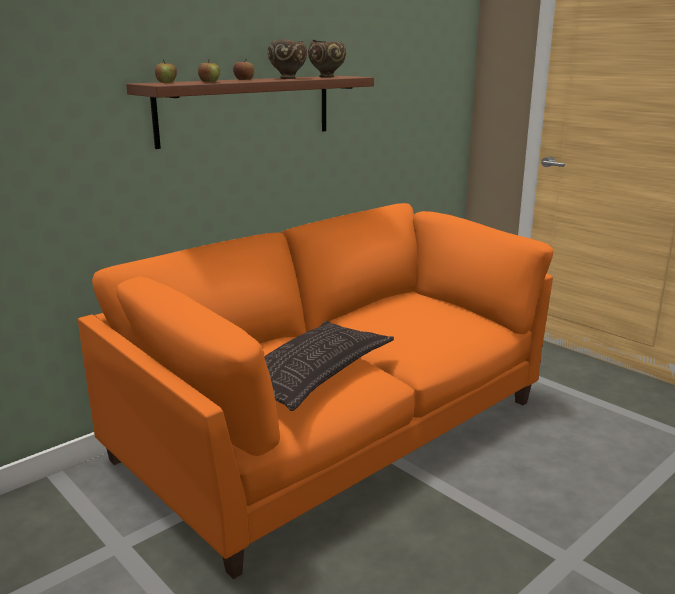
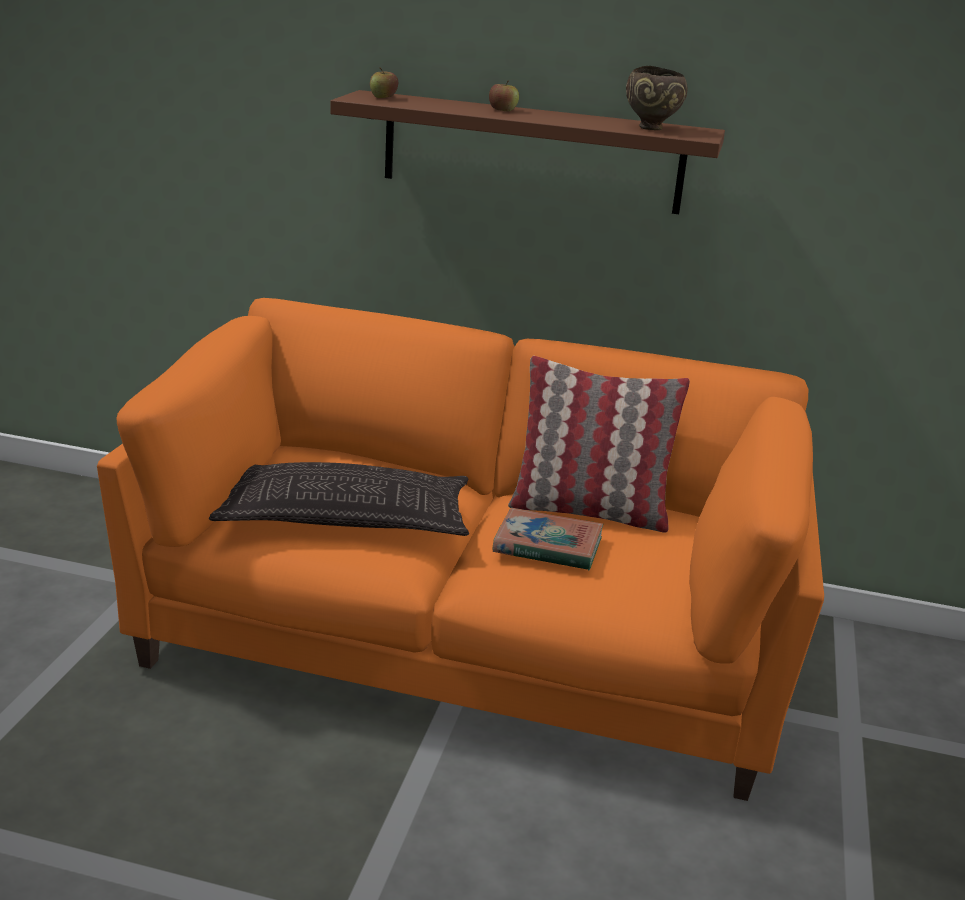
camera: 55 degrees right, 5 degrees up
apple [198,59,220,82] -> none
brown bowl [268,39,307,79] -> none
none -> book [493,508,604,570]
none -> pillow [508,356,690,533]

